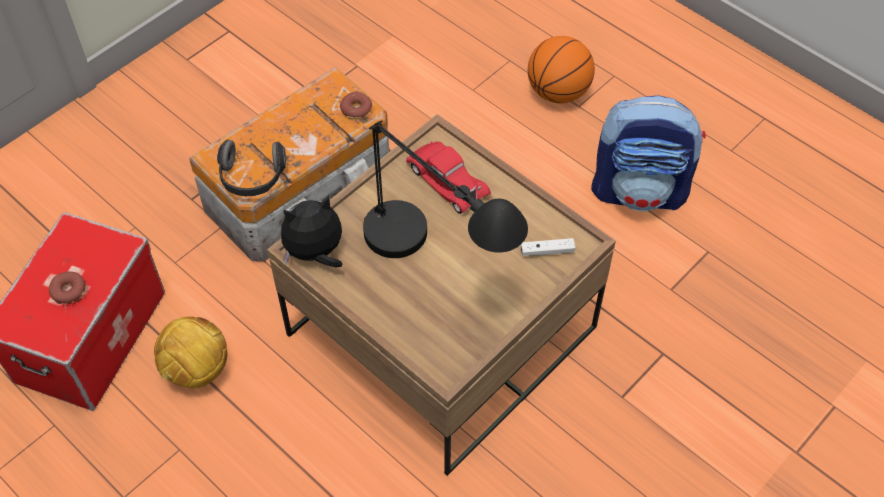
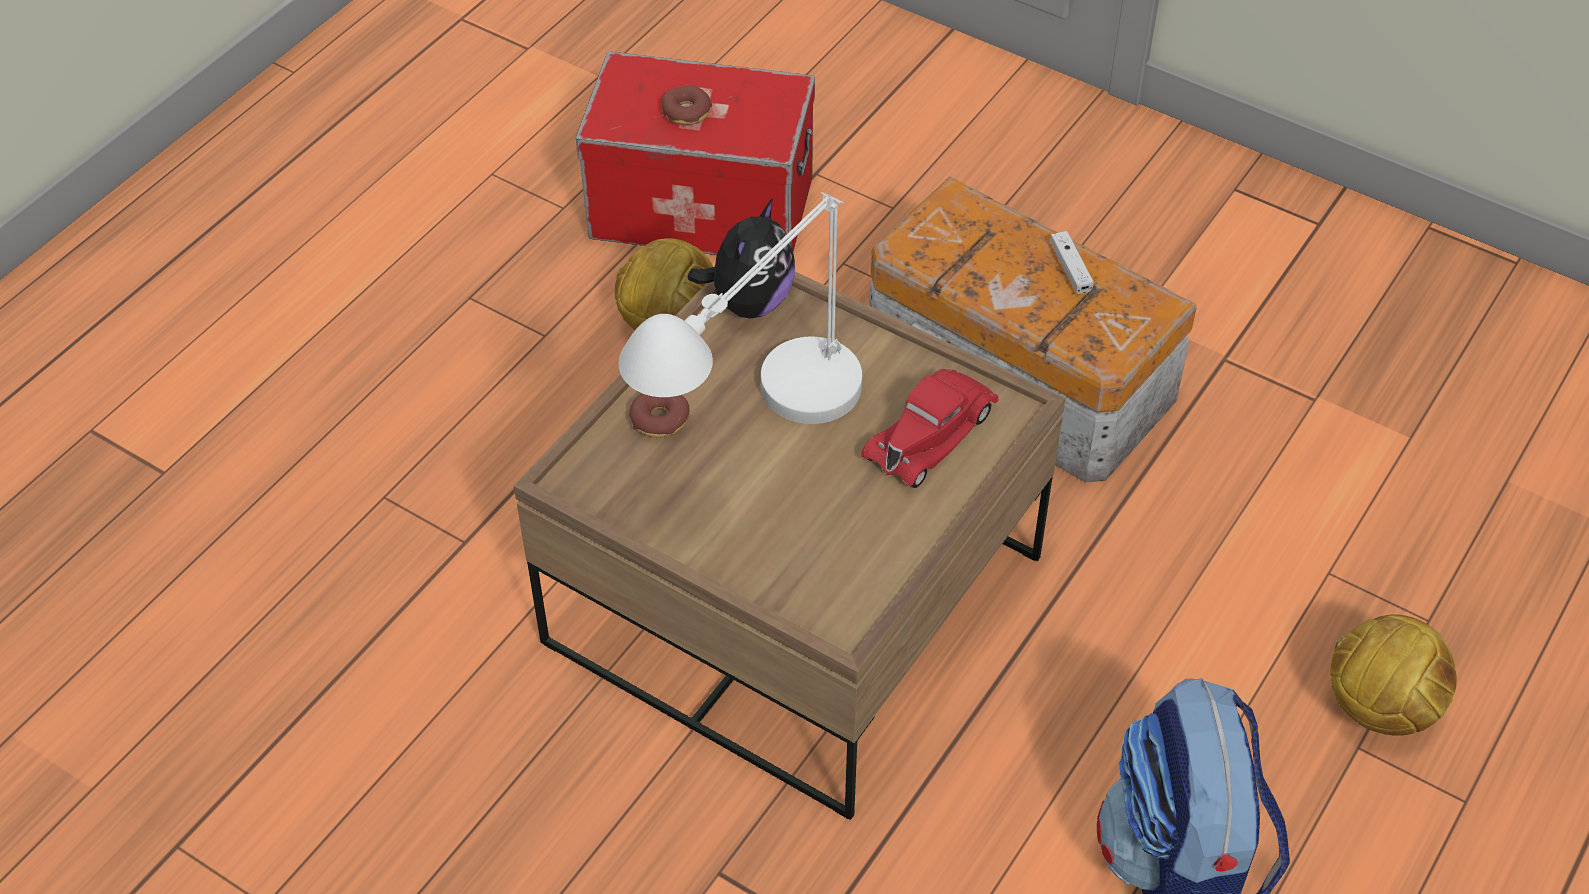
camera: 80 degrees right, 5 degrees down
headphones [217,139,286,196] -> none
plush toy [281,195,342,268] -> plush toy turned 60 degrees clockwise [688,198,795,318]
donut [340,91,372,120] -> donut moved to [630,393,690,438]
black table lamp [363,121,528,258] -> white table lamp [619,192,862,424]
white game controller [521,238,575,256] -> white game controller moved to [1050,231,1094,294]
basketball [528,36,595,103] -> football [1330,614,1457,736]

